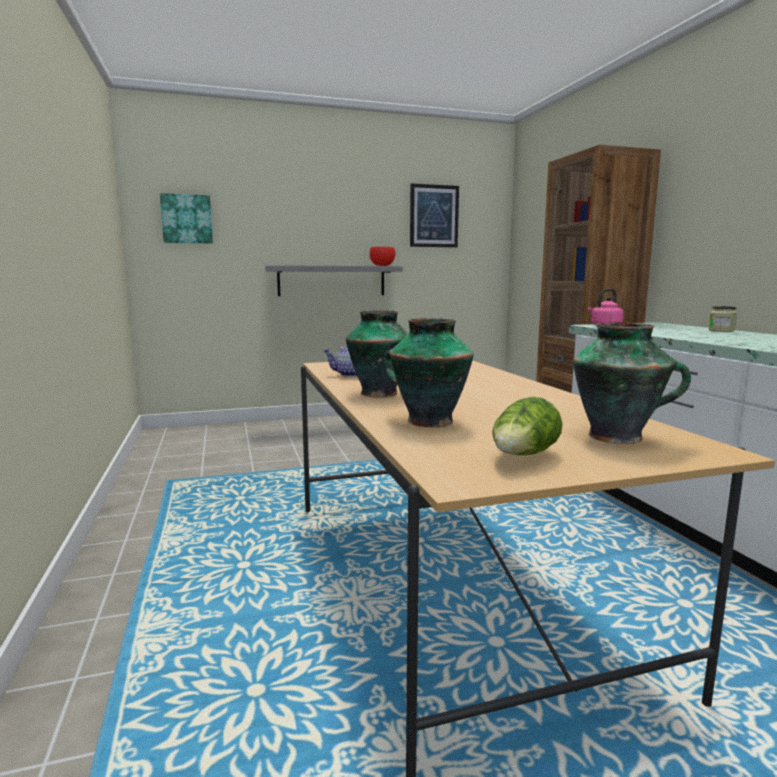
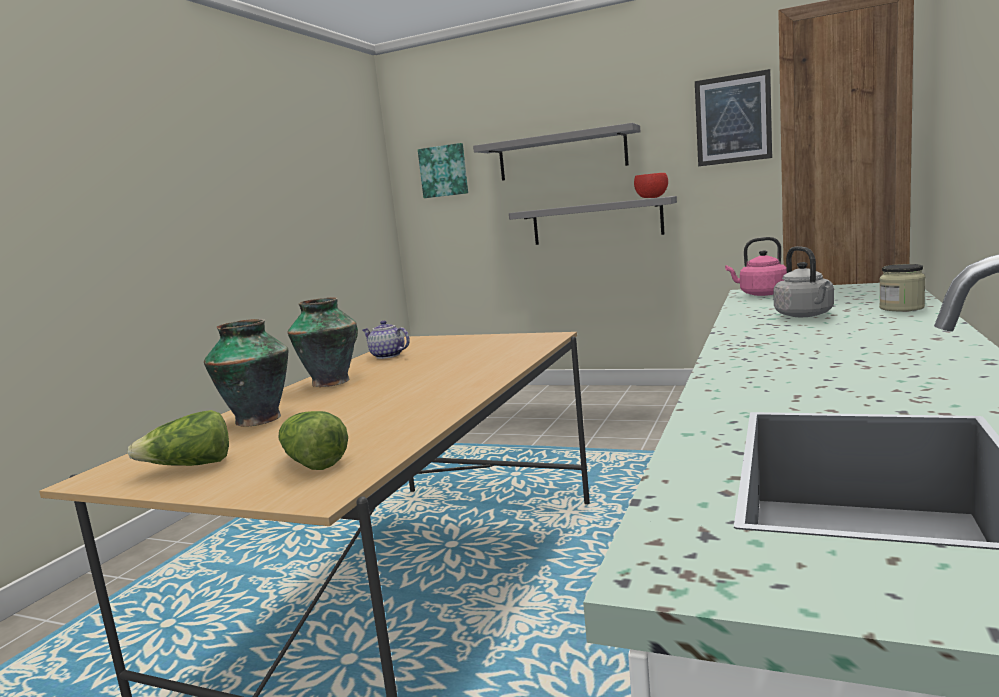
camera: 40 degrees right, 0 degrees up
vase [573,322,691,444] -> lettuce [278,411,348,470]
none -> grey shelf [473,123,640,181]
none -> grey kettle [773,246,834,317]

